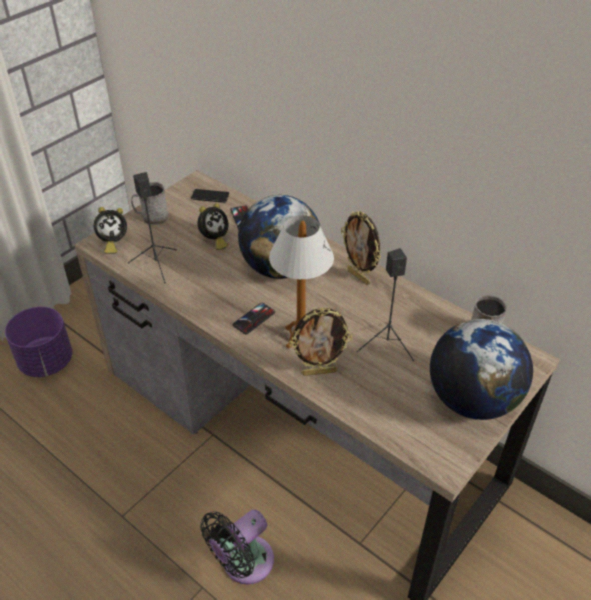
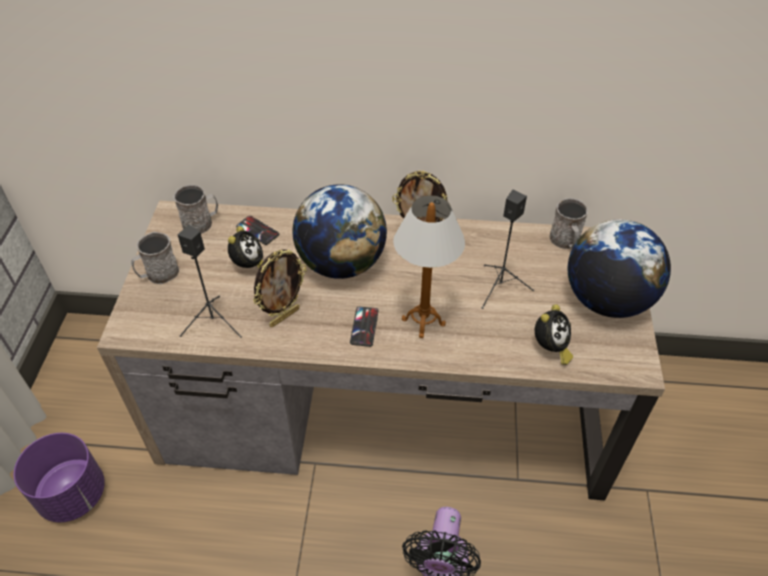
camera: 35 degrees left, 5 degrees up
alarm clock [94,207,127,254] -> alarm clock moved to [535,304,573,365]
phone [191,189,229,203] -> grey mug [173,184,218,234]
picture frame [289,308,352,376] -> picture frame moved to [253,249,307,327]

